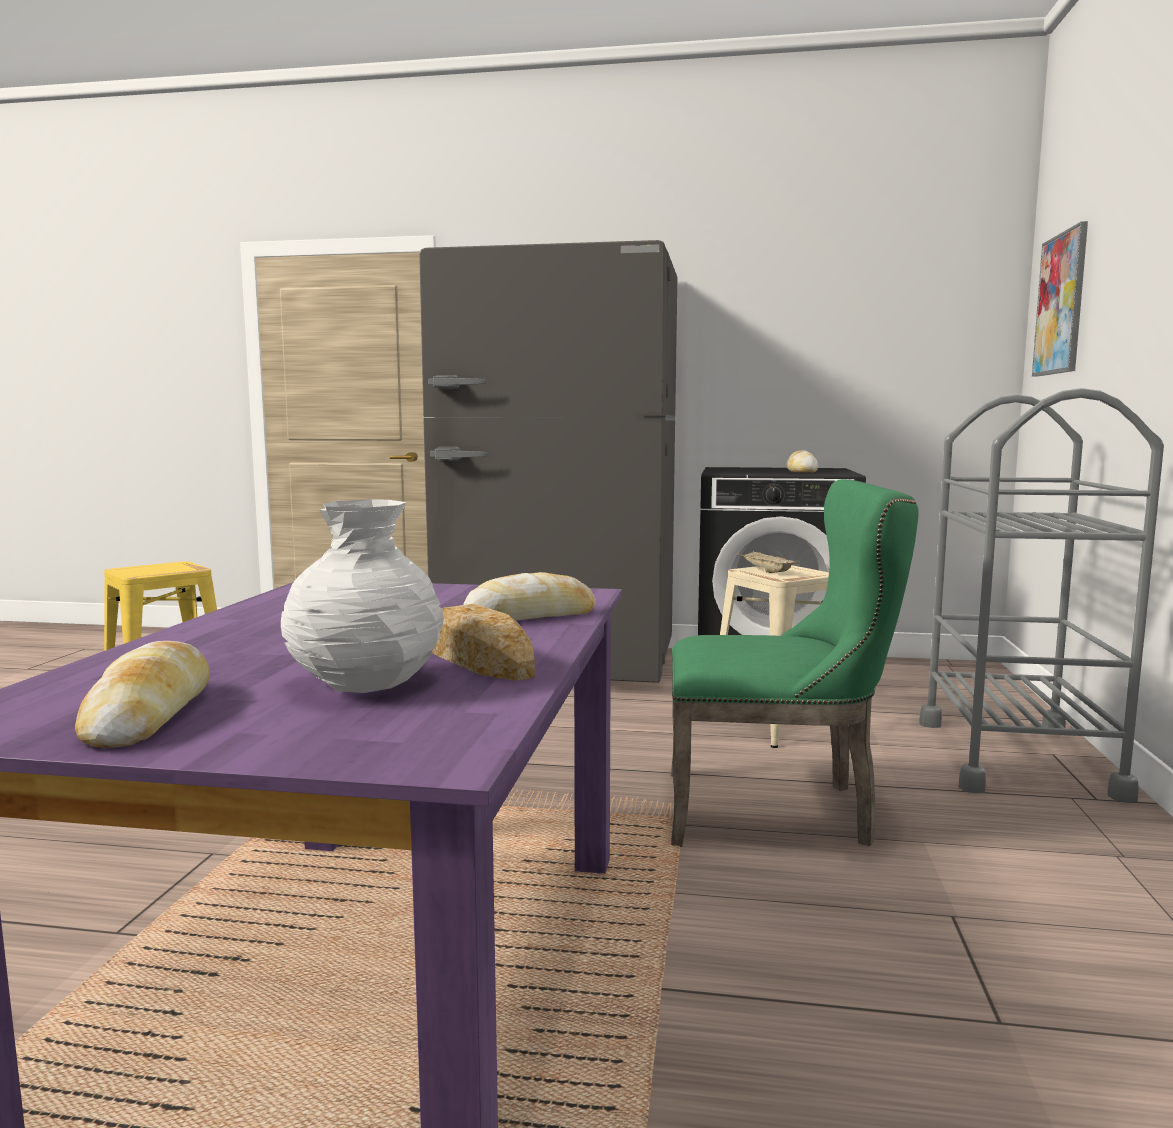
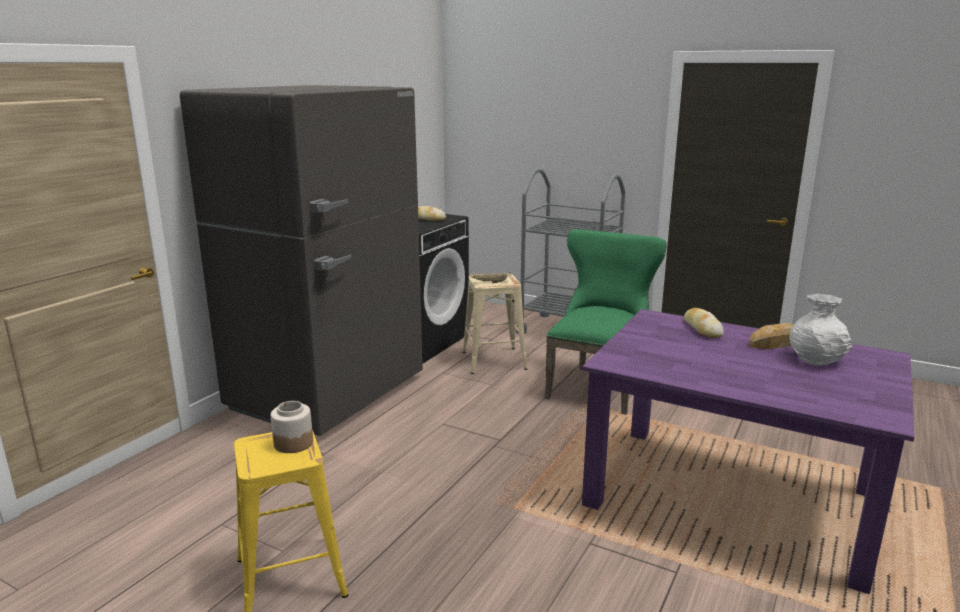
camera: 70 degrees left, 10 degrees up
bread [75,641,209,748] -> none
picture [1032,221,1088,377] -> none
none -> jar [271,401,313,453]

